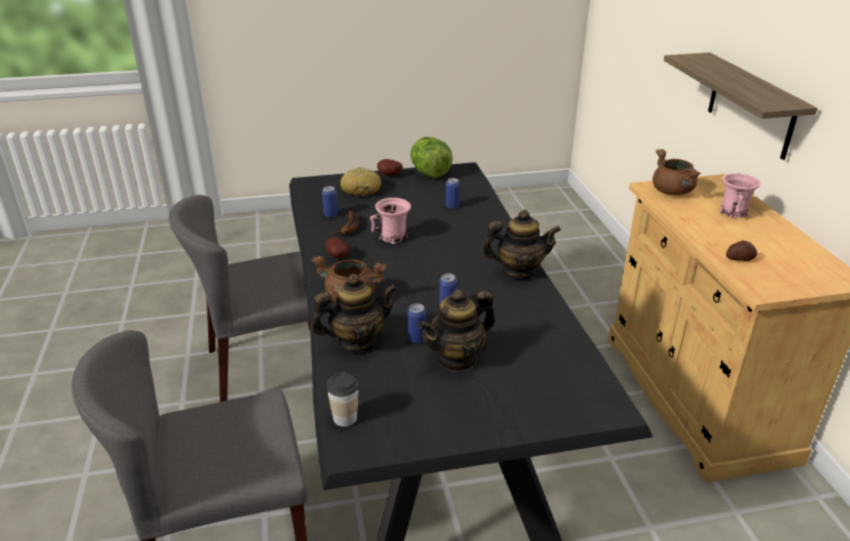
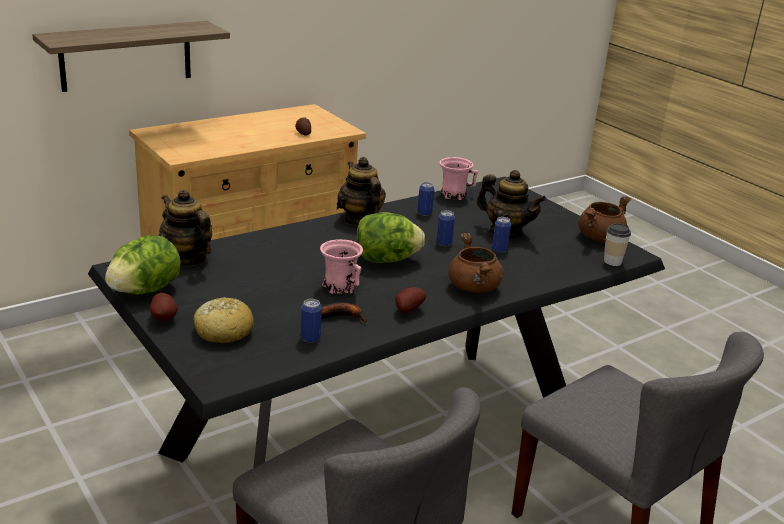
camera: 115 degrees left, 5 degrees down
teapot [311,274,397,353] -> teapot moved to [159,189,212,267]
can [446,178,460,209] -> can moved to [417,182,434,216]
brown cooking pot [653,149,700,195] -> brown cooking pot moved to [578,195,631,243]
pink mug [719,173,761,219] -> pink mug moved to [439,157,478,200]
none -> lettuce [357,212,425,263]

